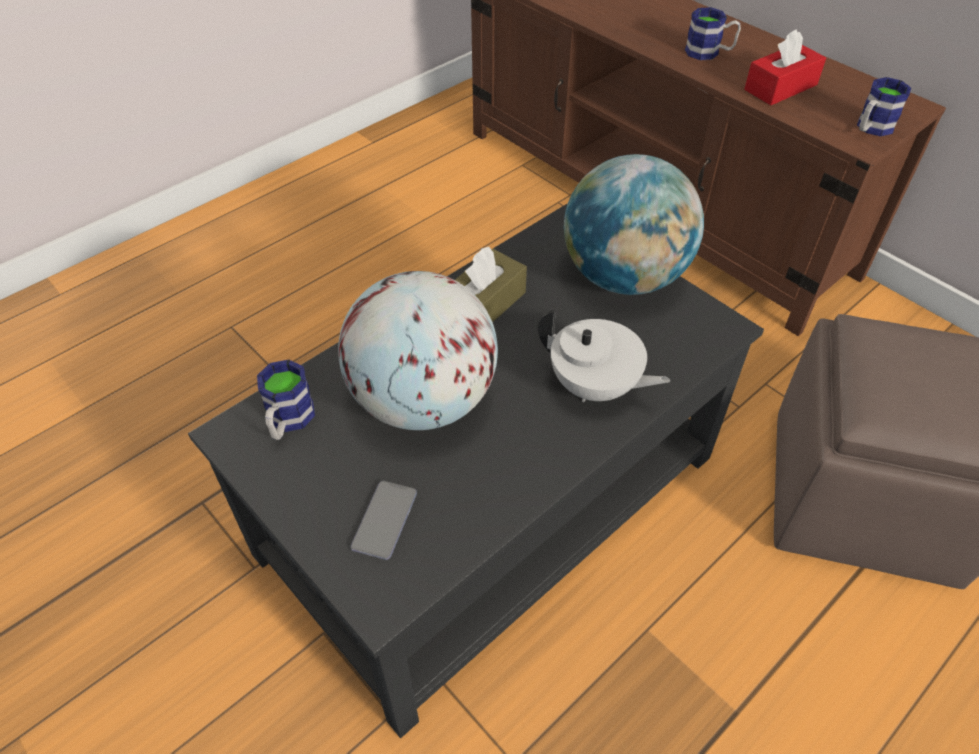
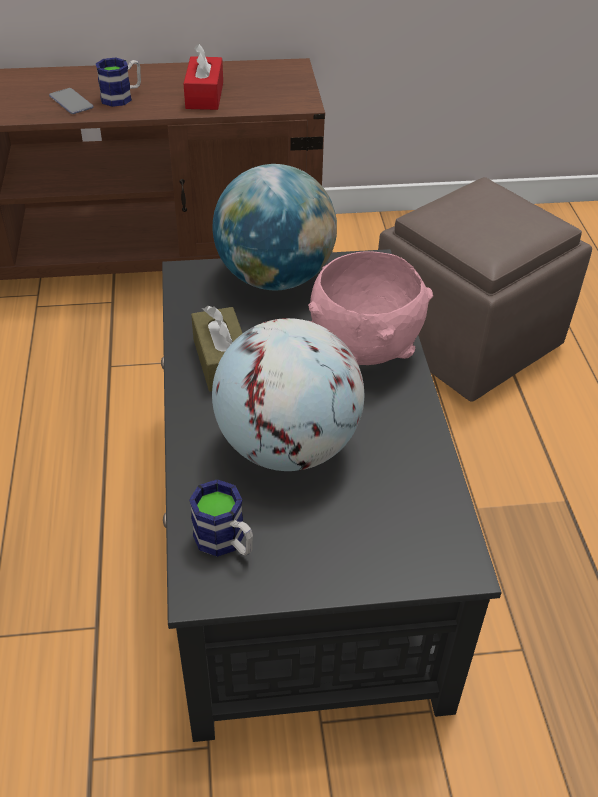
camera: 55 degrees left, 5 degrees down
phone [350,481,417,560] -> phone moved to [49,88,94,114]
white teapot [538,309,670,402] -> pink bowl [308,251,433,365]
mug [857,77,911,136] -> none

